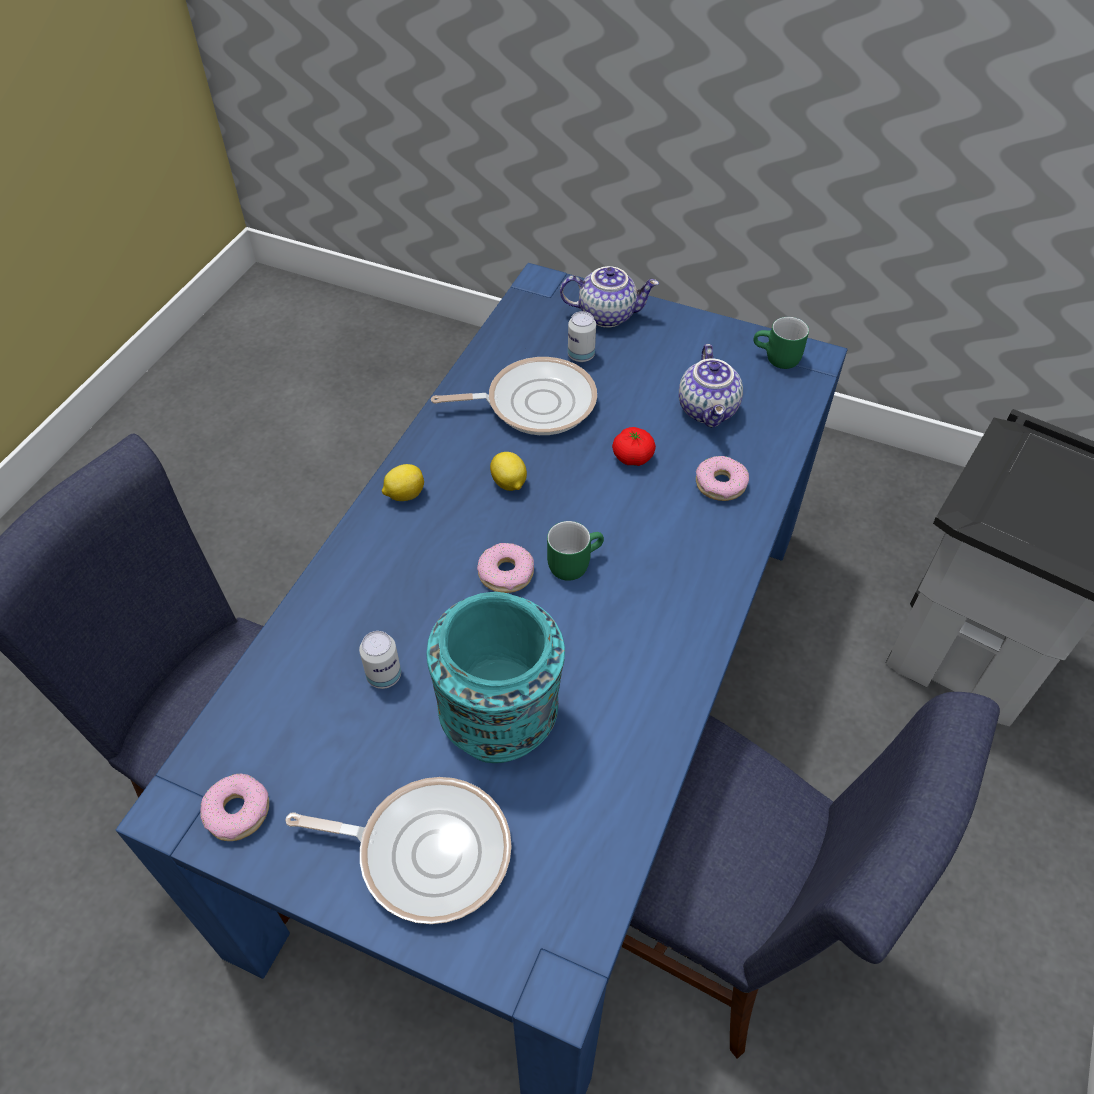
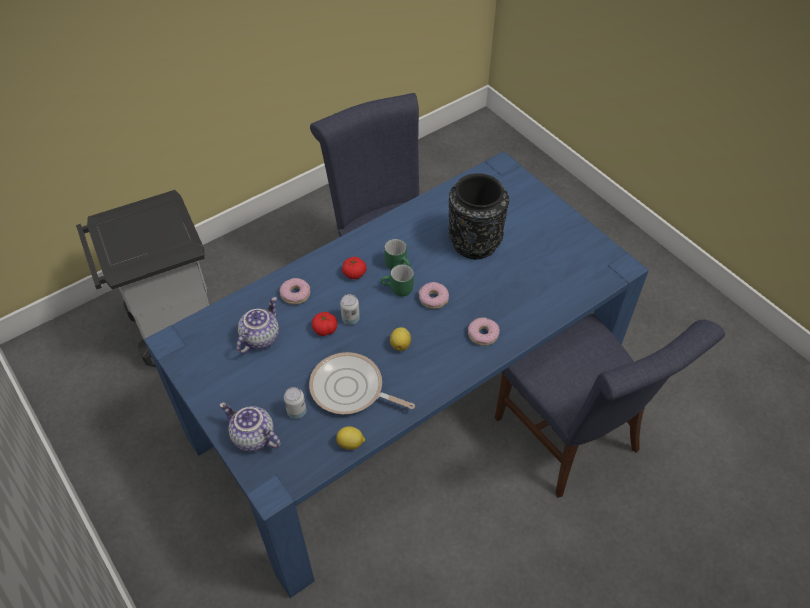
camera: 150 degrees left, 0 degrees up
donut [200,774,269,841] -> donut moved to [468,318,500,346]
frying pan [286,777,512,924] -> none
can [359,631,401,689] -> can moved to [340,294,360,325]
lemon [382,464,424,501] -> lemon moved to [336,426,365,450]
turquoise vase [426,592,565,763] -> black vase [448,173,509,259]
green mug [754,317,809,369] -> green mug moved to [384,239,411,270]
none -> tomato [342,257,366,279]

